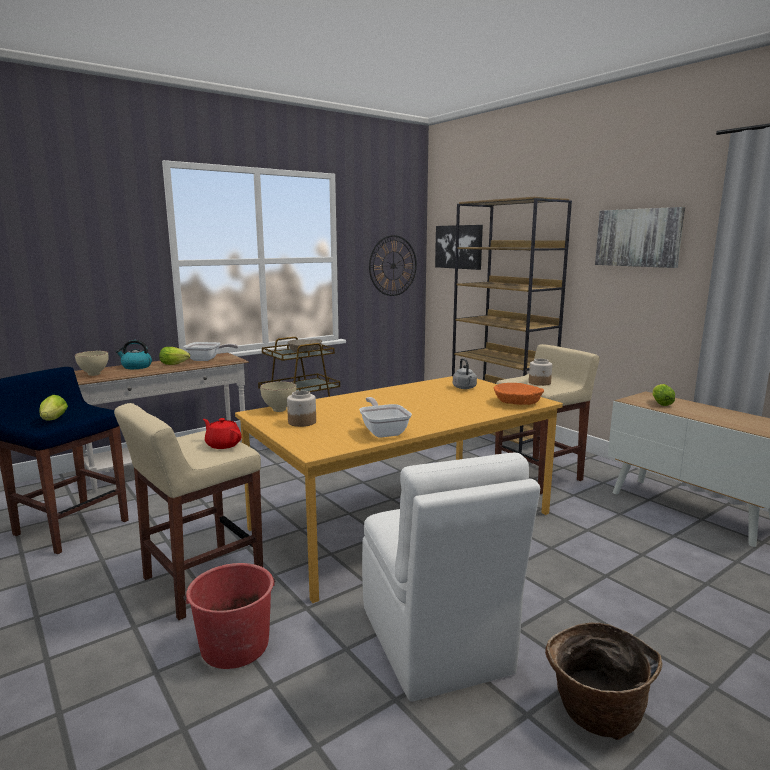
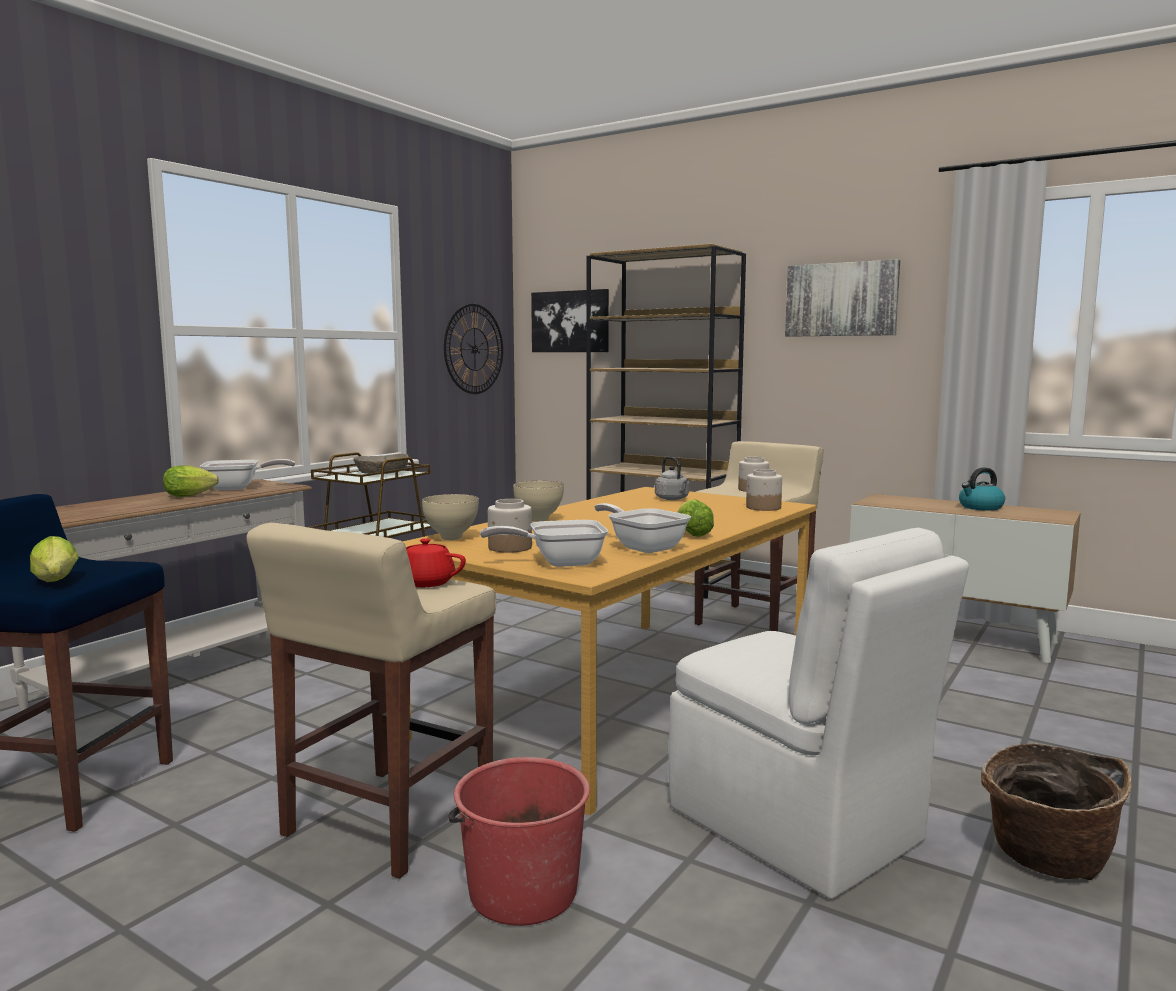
camera: 20 degrees left, 5 degrees down
beige bowl [75,351,108,376] -> beige bowl moved to [513,481,564,522]
kettle [116,340,152,369] -> kettle moved to [959,468,1005,511]
orange bowl [494,383,544,405] -> jar [746,469,782,511]
lettuce [652,384,675,406] -> lettuce moved to [677,499,714,537]
none -> frying pan [480,520,608,567]

